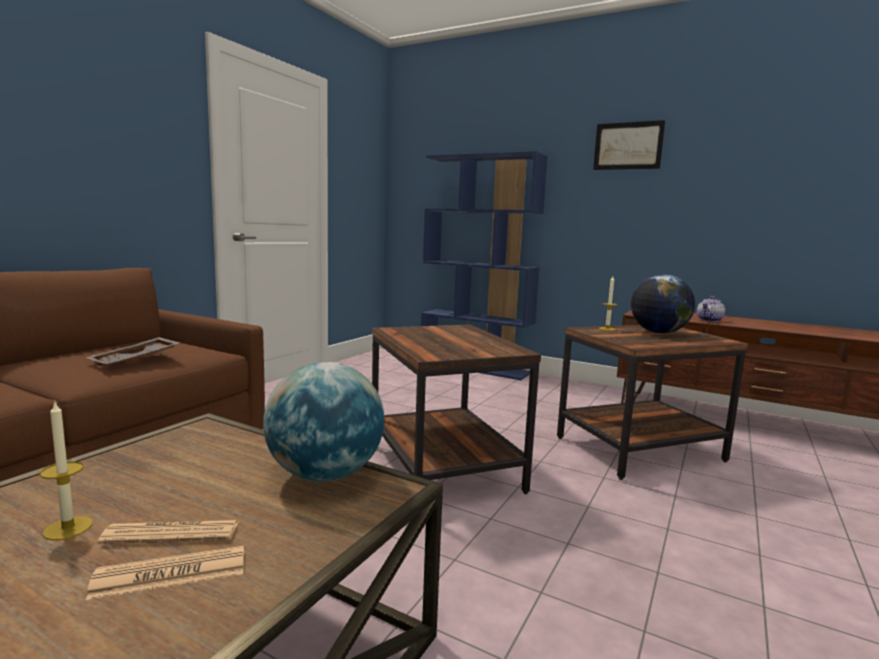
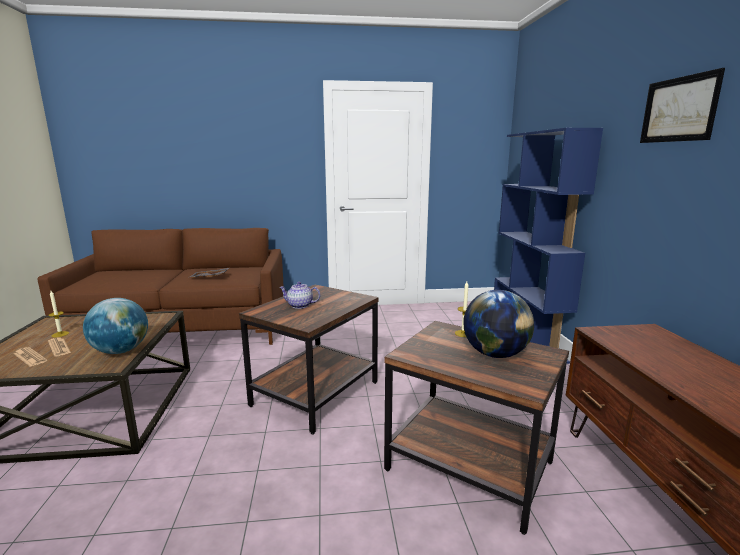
camera: 55 degrees right, 5 degrees up
teapot [697,296,725,322] -> teapot moved to [279,282,320,309]

